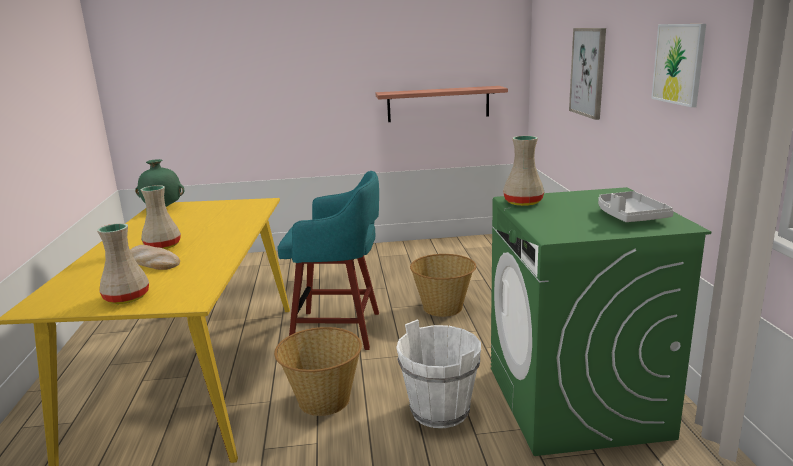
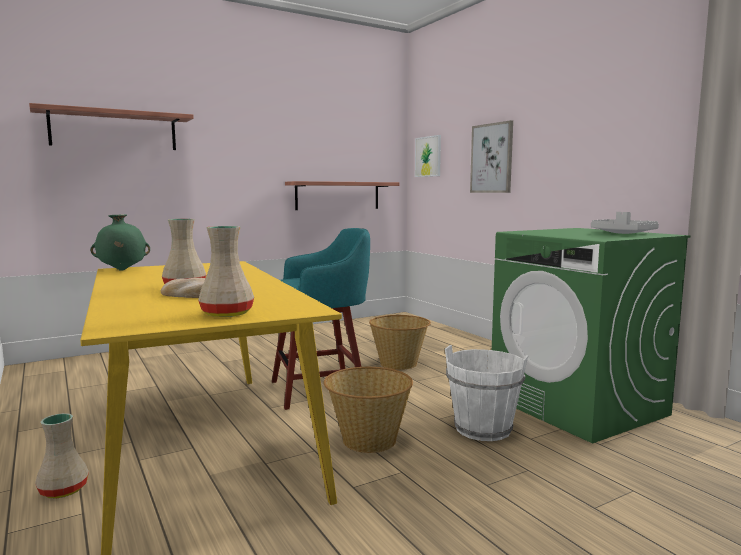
camera: 25 degrees left, 10 degrees down
beige vase [503,136,544,206] -> beige vase moved to [35,413,89,498]
picture [651,24,706,107] -> picture moved to [415,135,441,177]
none -> shelf [29,103,194,150]

